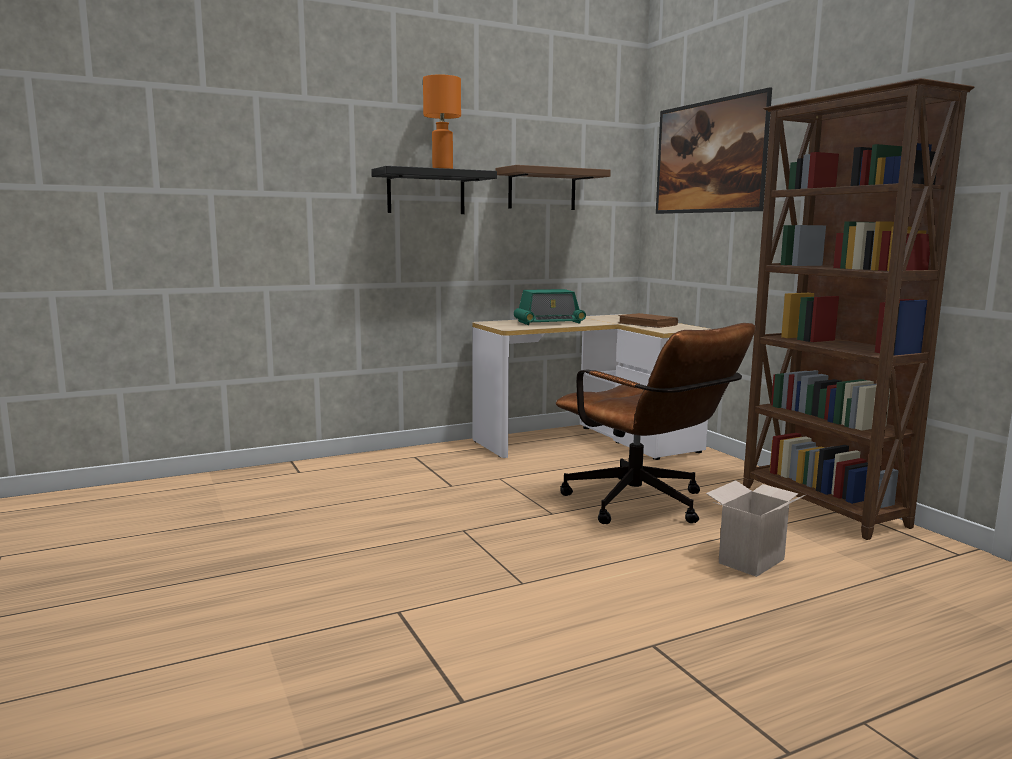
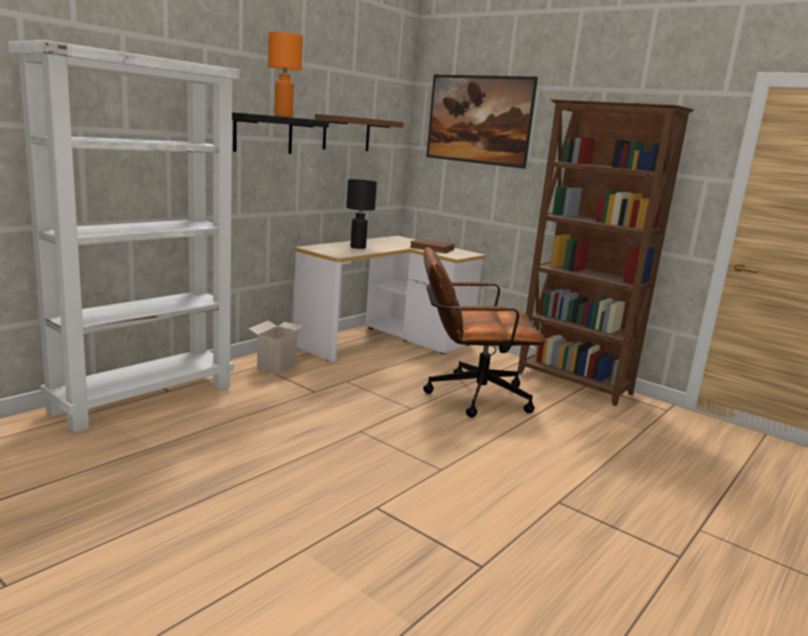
camera: 25 degrees left, 5 degrees up
radio [514,289,586,325] -> black table lamp [346,179,377,249]
brown office chair [556,323,756,524] -> brown office chair turned 150 degrees clockwise [423,247,546,418]
cardboard box [706,480,806,577] -> cardboard box moved to [248,321,306,375]
none -> white bookcase [8,40,240,432]

